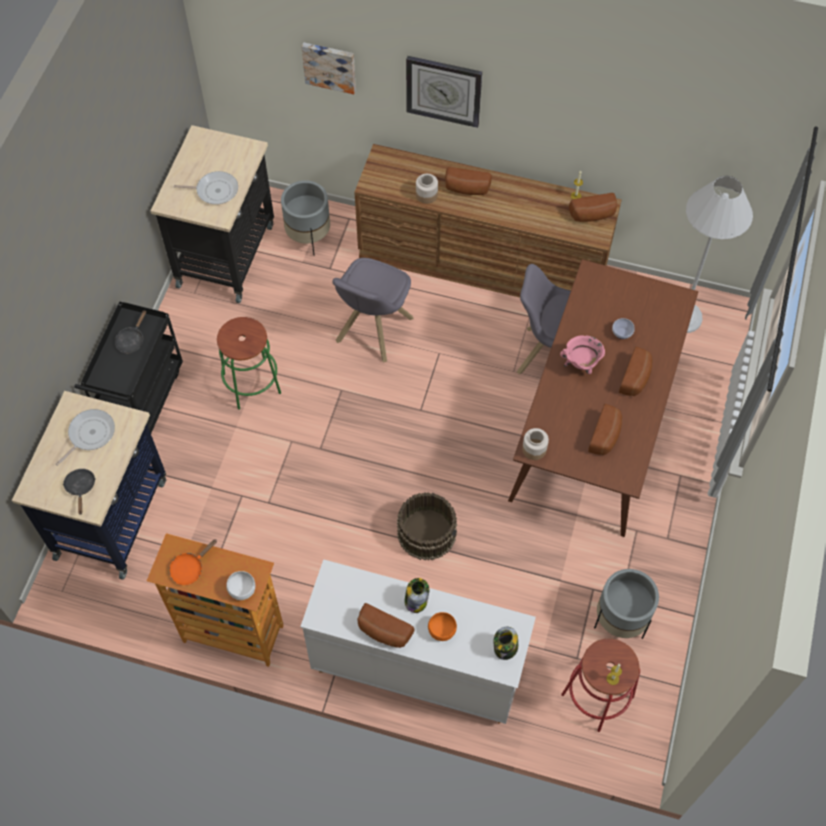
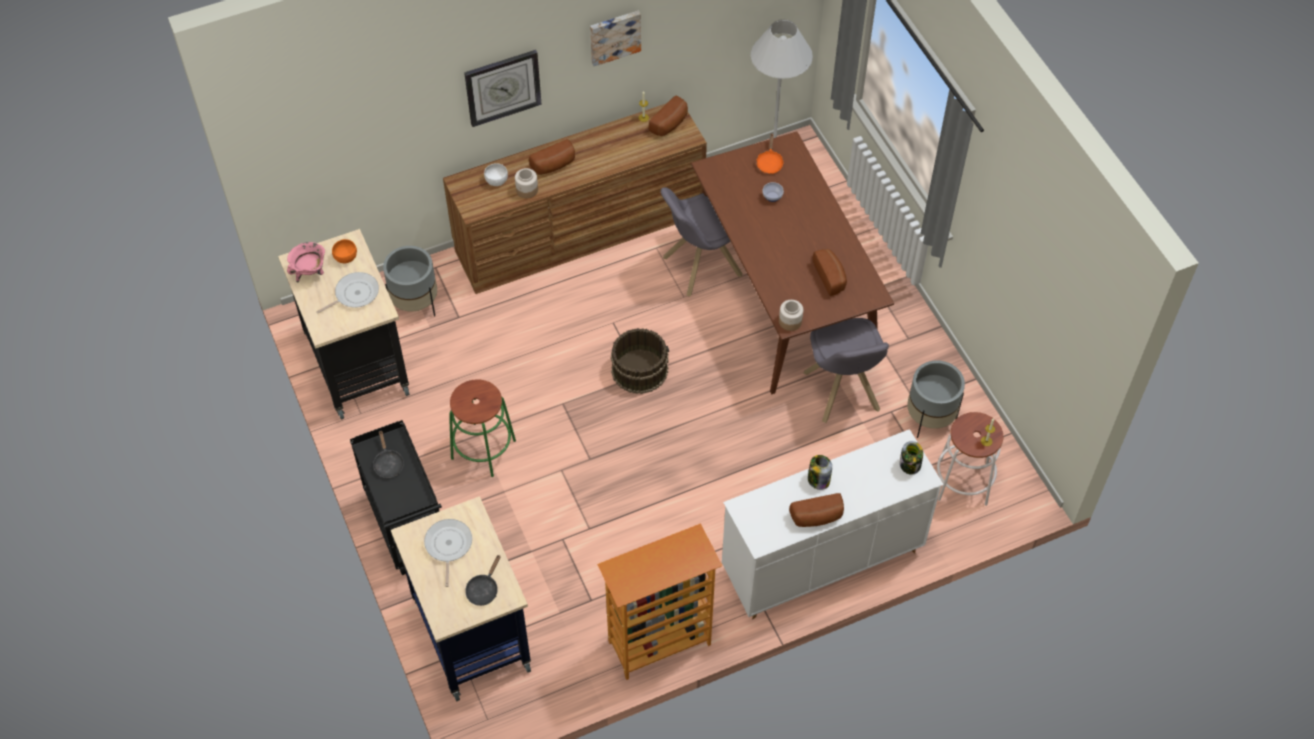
camera: 40 degrees left, 5 degrees down
black frying pan [63,469,96,515] -> black frying pan turned 105 degrees counterclockwise [465,554,500,606]
orange frying pan [169,539,217,585] -> orange frying pan moved to [756,134,784,174]
white bowl [226,571,255,600] -> white bowl moved to [484,163,508,186]
picture [301,42,356,94] -> picture moved to [590,11,641,66]
grey chair [332,258,414,363] -> grey chair moved to [803,318,889,423]
brown bucket [397,492,457,560] -> brown bucket moved to [611,328,669,394]
orange bowl [428,612,457,641] -> orange bowl moved to [332,239,357,263]
pink cooking pot [560,335,605,374] -> pink cooking pot moved to [287,242,325,282]
red stool [561,639,640,732] -> white stool [937,412,1003,506]
bread [619,346,653,396] -> none

